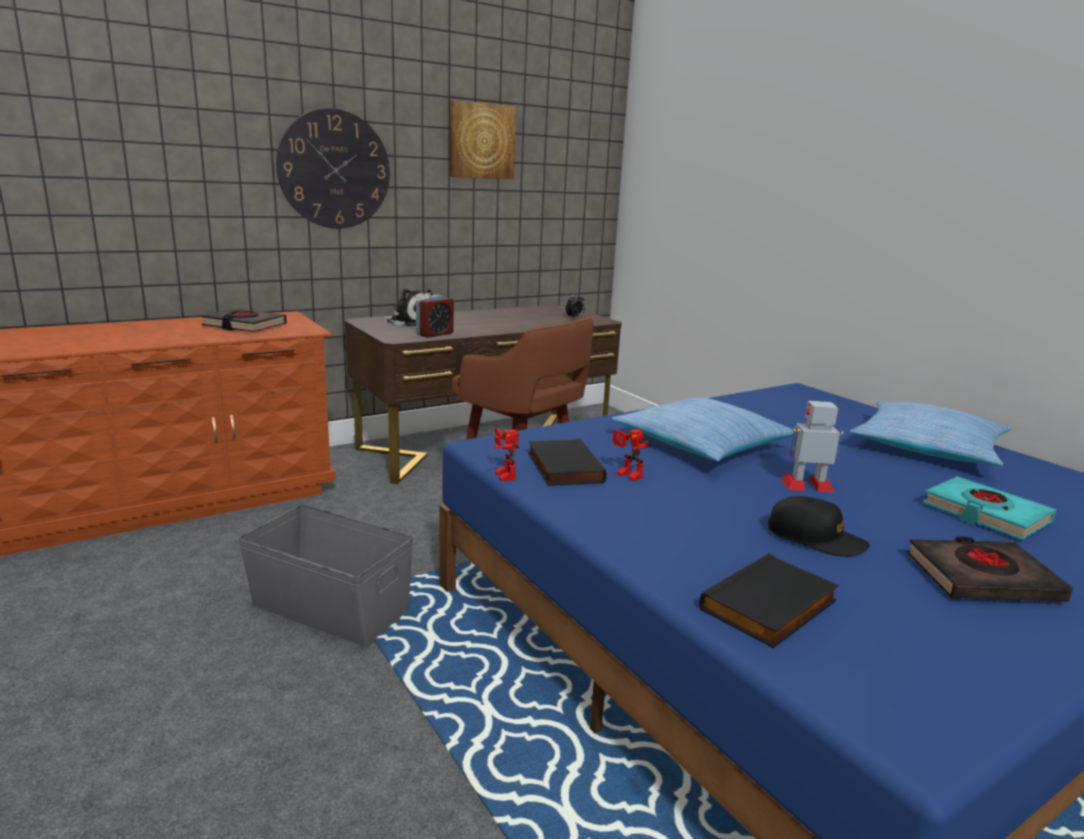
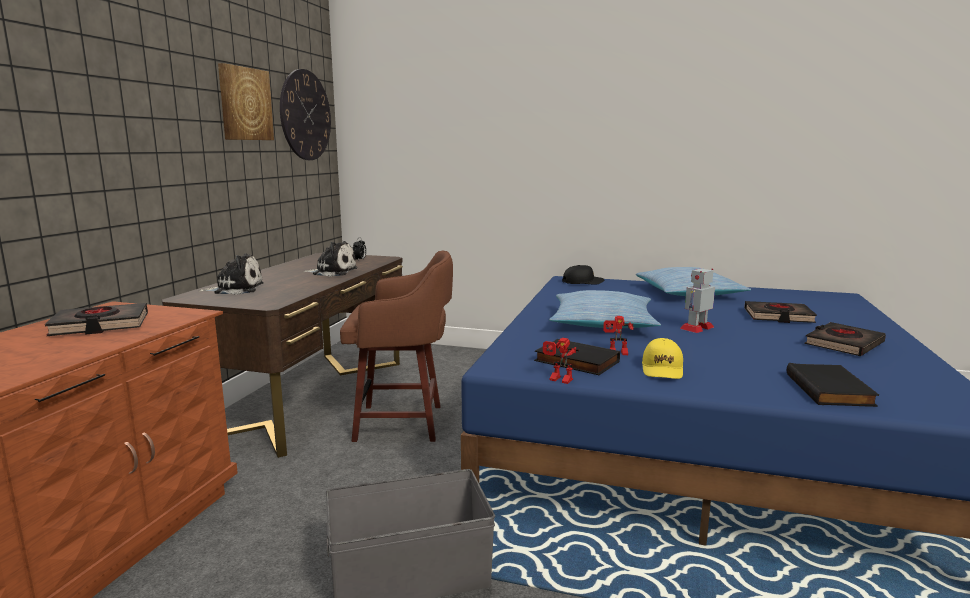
camera: 40 degrees left, 5 degrees down
wall clock [276,108,390,229] -> wall clock moved to [280,69,331,160]
alarm clock [416,295,454,338] -> none
black cap [768,496,870,556] -> black cap moved to [562,265,604,285]
turquoise book [923,476,1057,540] -> black book [744,301,817,323]
none -> plush toy [304,241,358,277]
none -> yellow cap [642,338,683,379]

